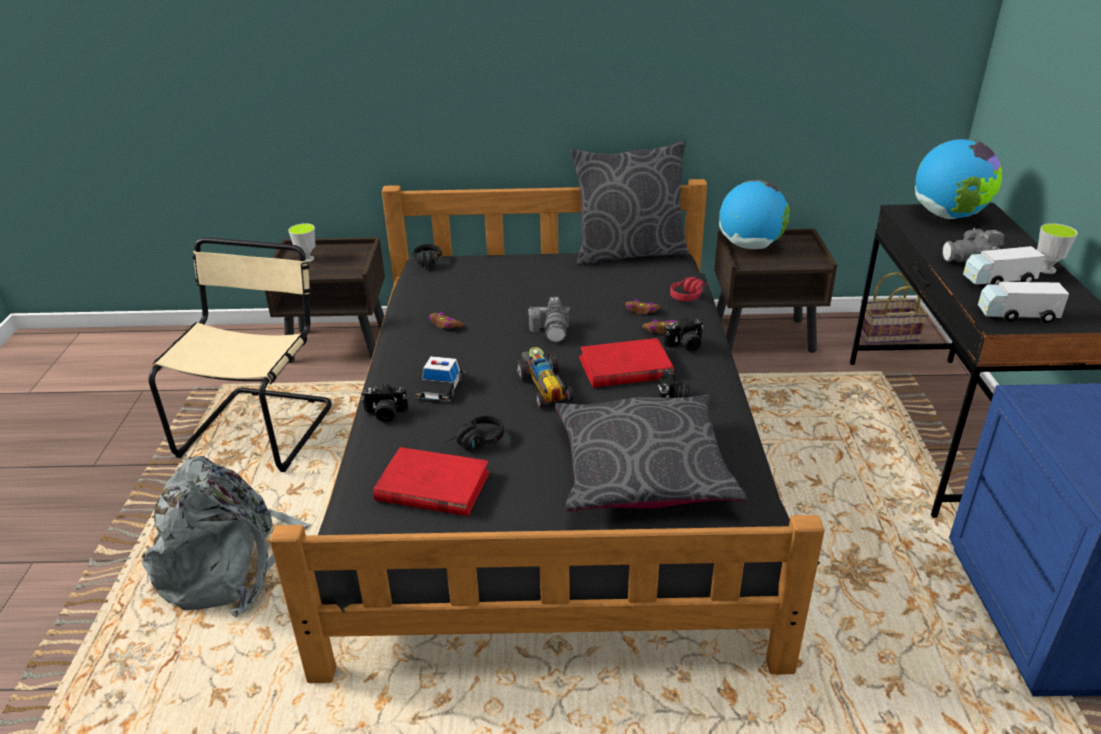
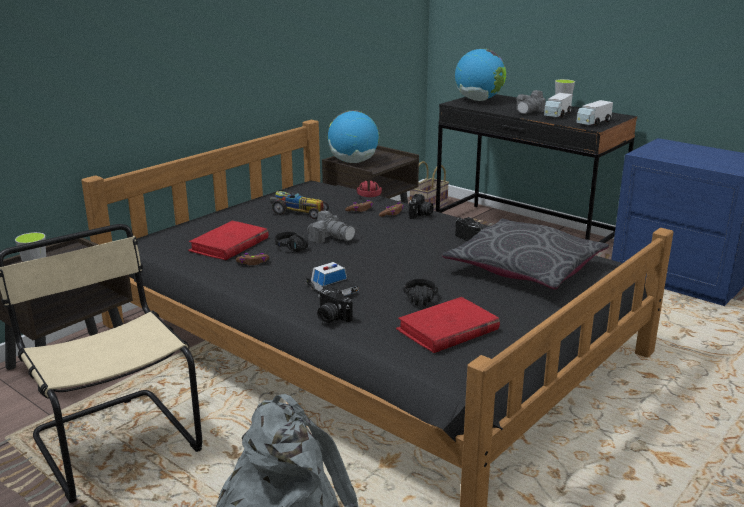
camera: 50 degrees left, 10 degrees down
camera [361,384,408,422] -> camera turned 90 degrees clockwise [317,289,353,323]
black headphones [412,244,442,267] -> black headphones moved to [275,232,308,252]
toy car [516,347,574,408] -> toy car moved to [270,191,329,219]
grey pillow [570,141,689,266] -> none
red book [579,338,674,388] -> red book moved to [188,221,269,260]

